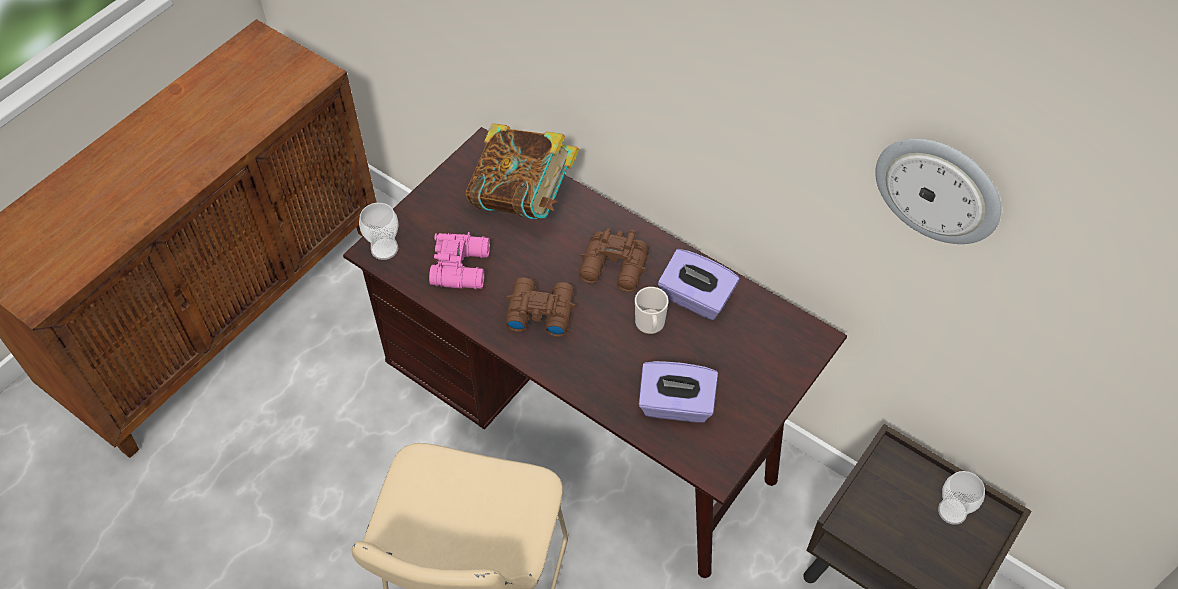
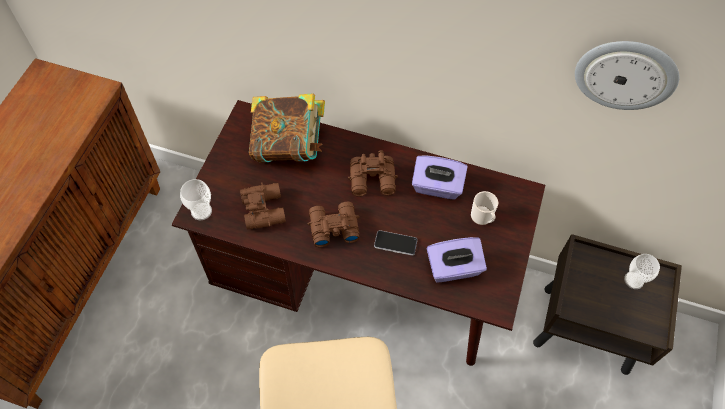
camera: 20 degrees left, 5 degrees up
pink binoculars [429,232,490,289] -> brown binoculars [240,182,286,229]
mug [635,287,668,334] -> mug moved to [471,191,498,225]
none -> phone [374,230,417,255]

